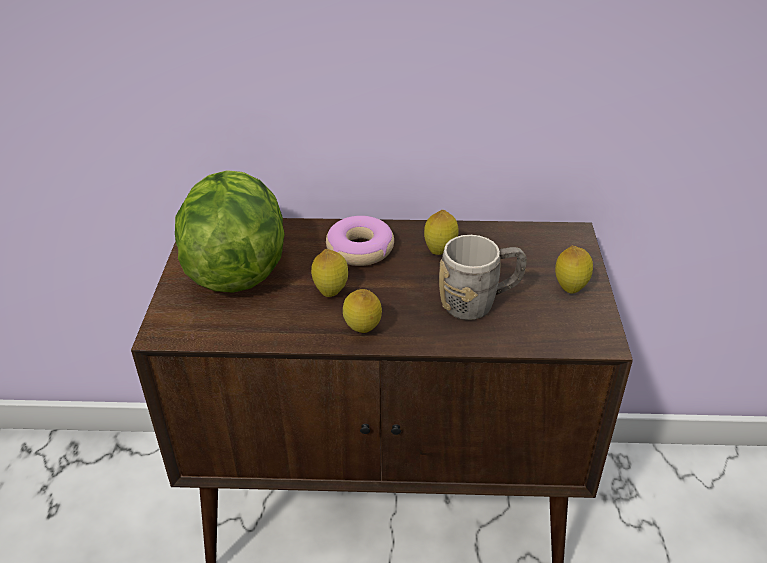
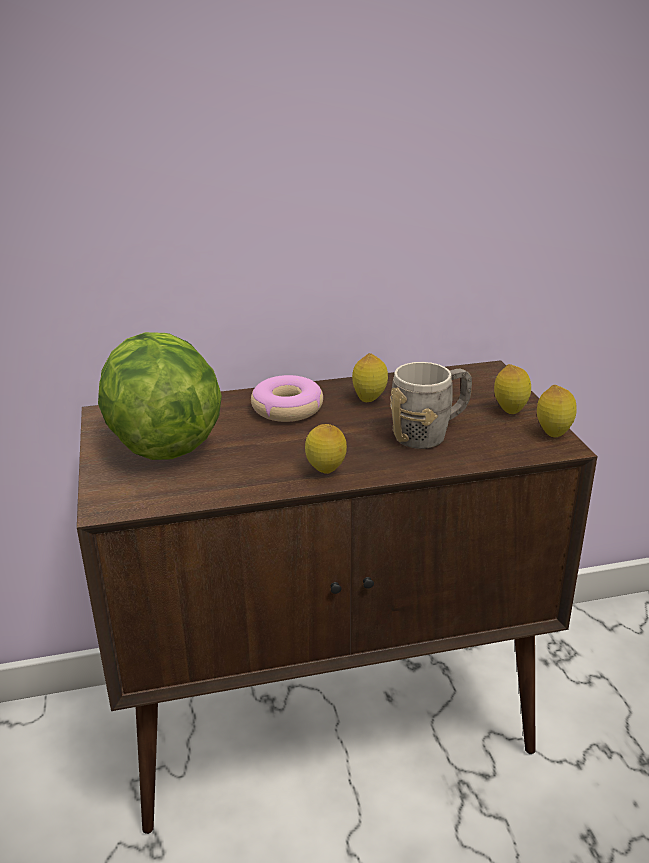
camera: 15 degrees left, 10 degrees down
lemon [311,249,348,297] -> lemon moved to [537,385,577,438]

